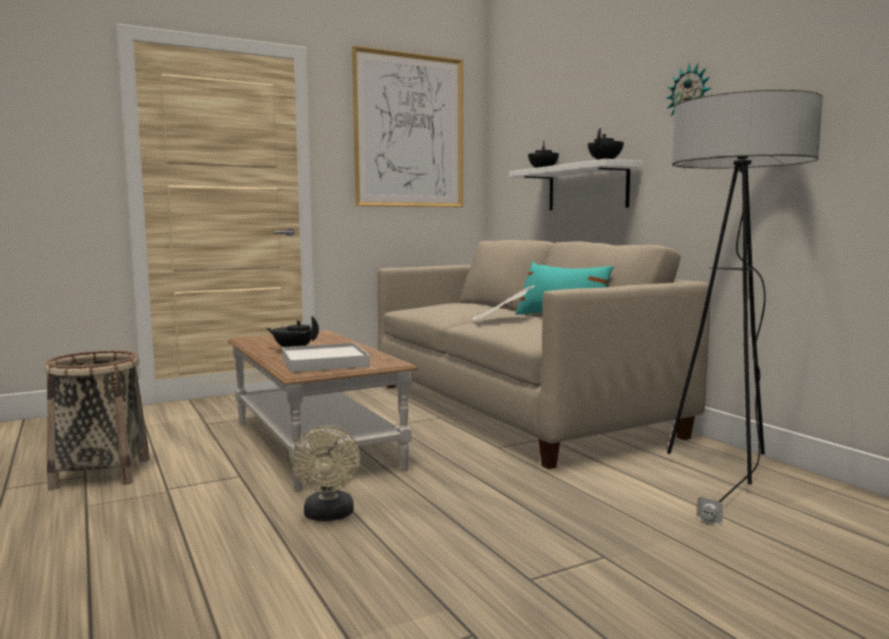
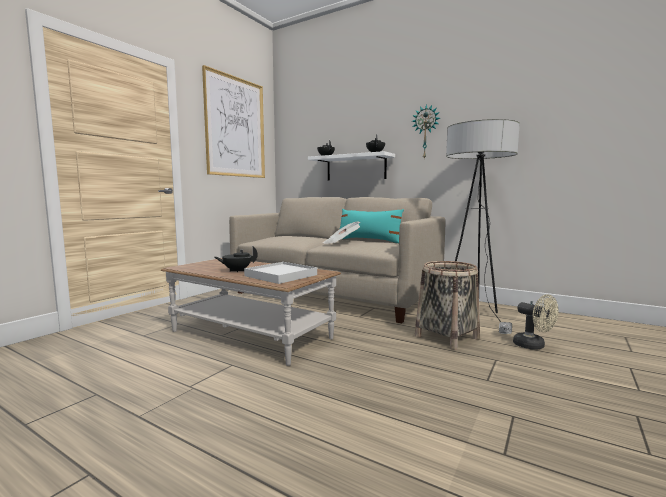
camera: 30 degrees left, 0 degrees up
basket [44,350,150,490] -> basket moved to [415,261,480,350]
beige fan [291,426,361,521] -> beige fan moved to [513,294,559,350]

